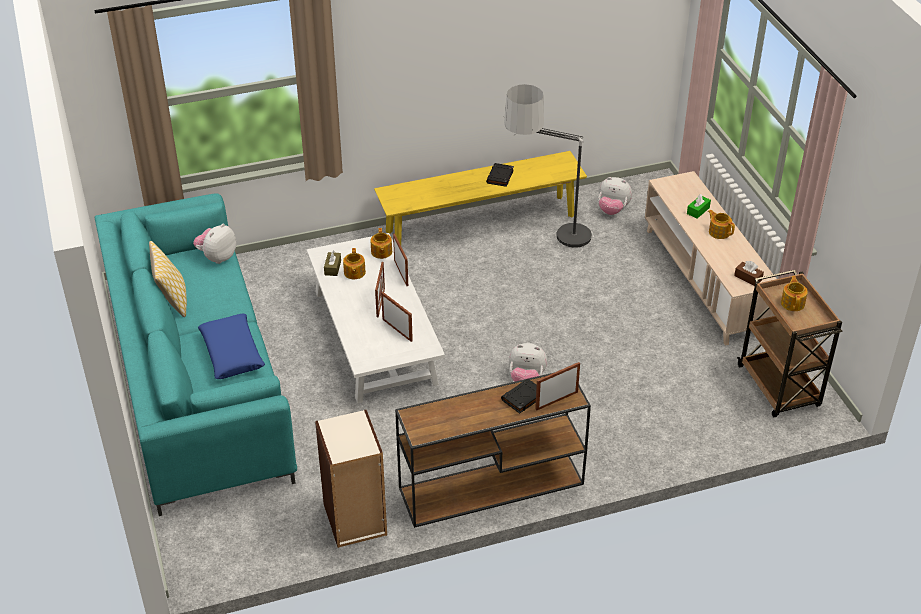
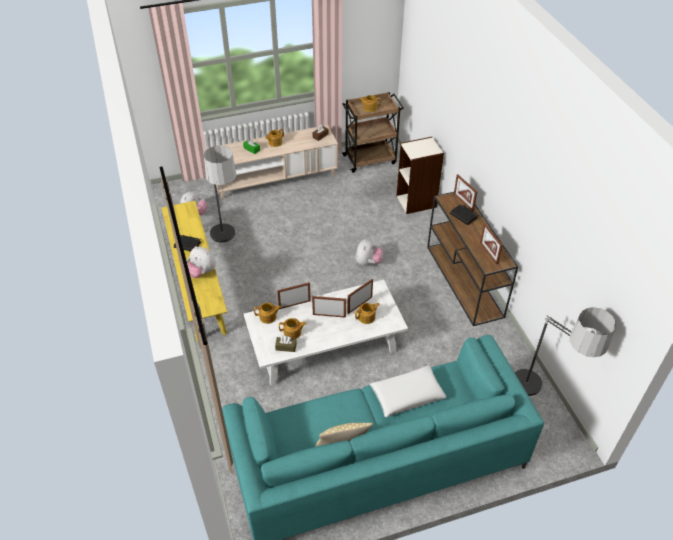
camera: 90 degrees left, 5 degrees up
plush toy [193,224,236,264] -> plush toy moved to [187,246,216,278]
blue pillow [198,314,265,379] -> white pillow [370,365,446,417]
bookcase [315,410,387,548] -> bookcase moved to [396,137,444,214]
none -> teapot [355,303,380,324]
none -> picture frame [480,223,503,264]
none -> floor lamp [515,307,616,397]

